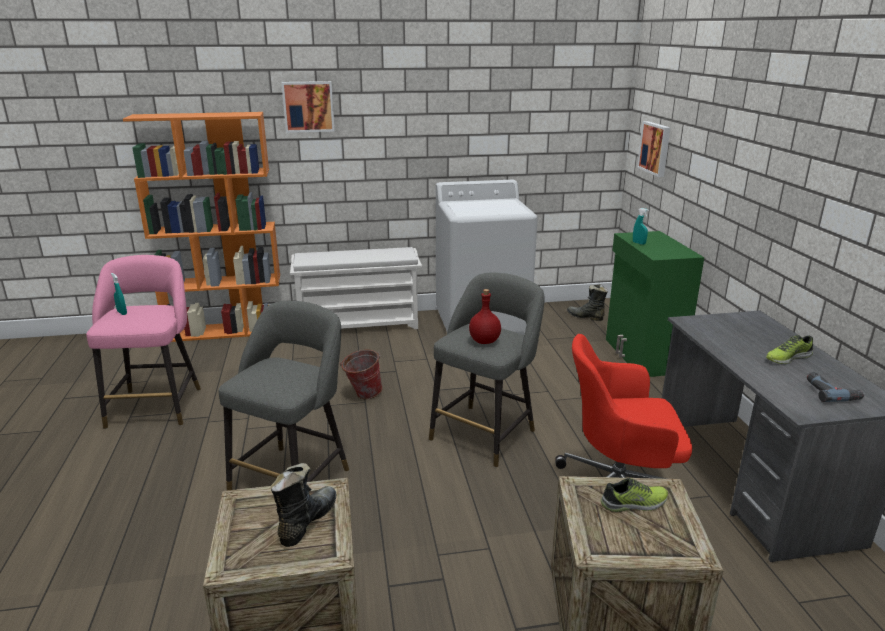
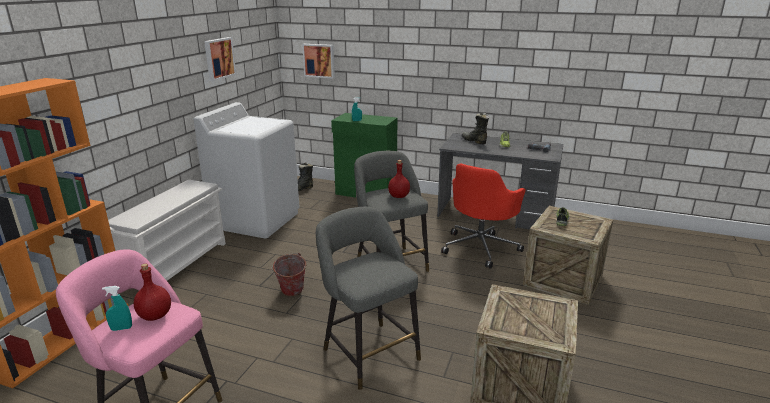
camera: 60 degrees left, 0 degrees up
black boot [271,463,336,547] -> black boot moved to [462,113,489,144]
picture [281,81,335,133] -> picture moved to [204,37,236,81]
none -> red bottle [134,264,171,321]

